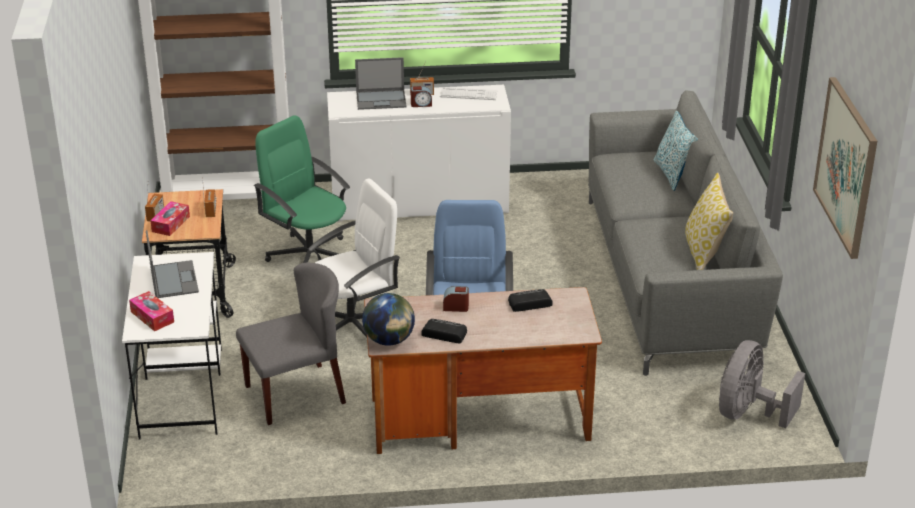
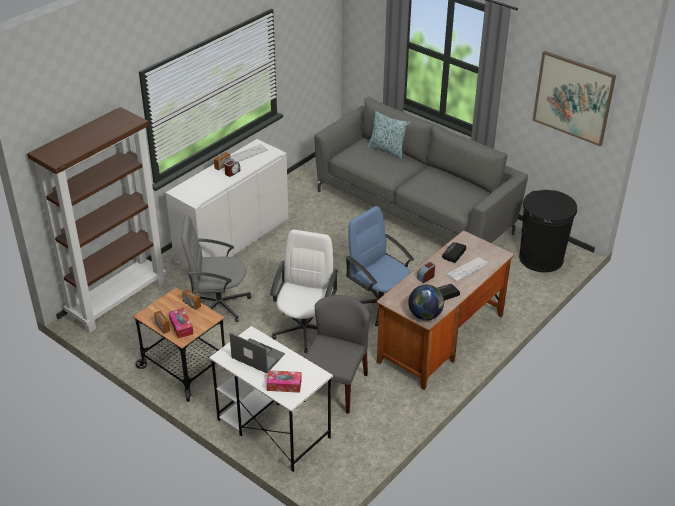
camera: 45 degrees left, 5 degrees up
green office chair [254,115,350,263] -> grey office chair [181,215,251,322]
laptop [355,57,407,110] -> none
pillow [685,173,733,270] -> none
grey fan [719,340,805,428] -> black trash can [519,190,577,272]
none -> keyboard [446,257,489,281]

